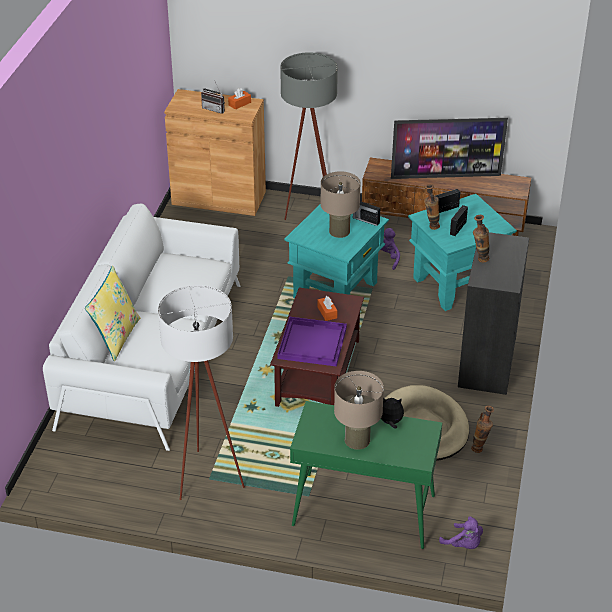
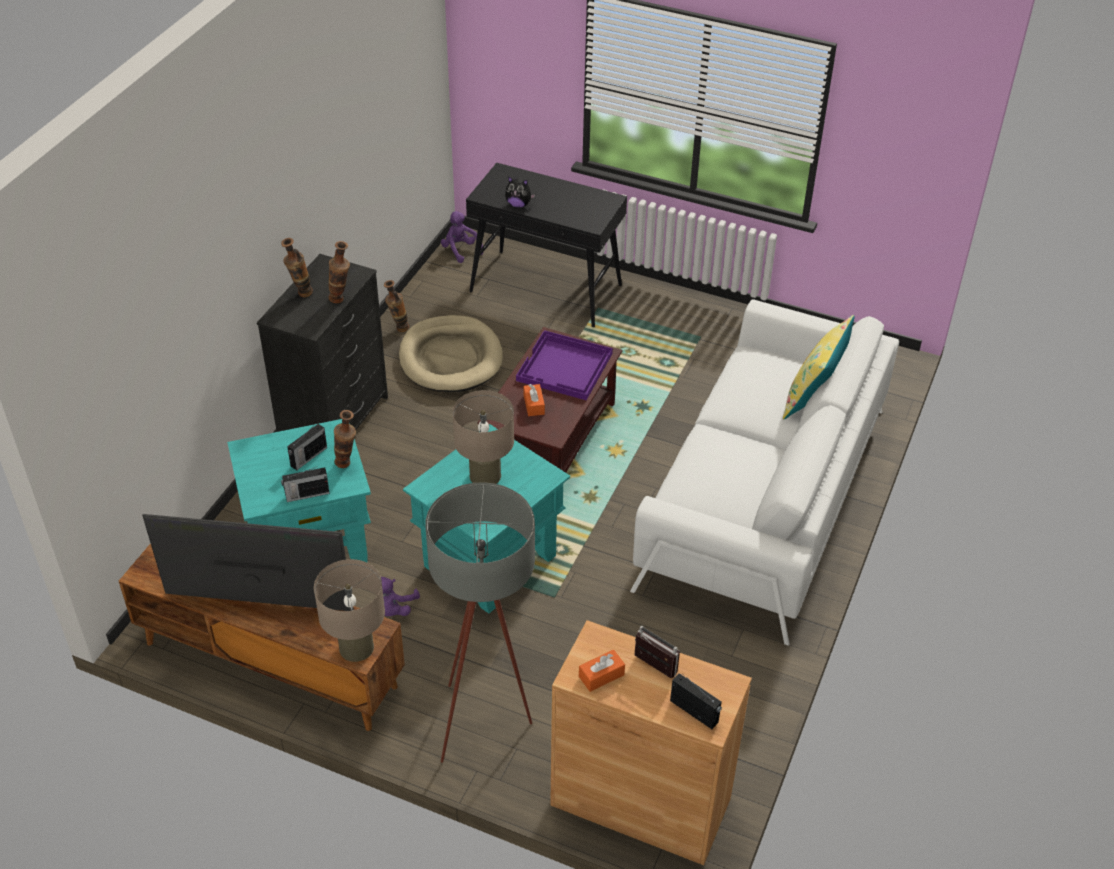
camera: 170 degrees left, 5 degrees up
white floor lamp [158,285,245,500] -> none
green console table [290,401,442,549] -> black console table [466,163,627,327]
beige table lamp [334,371,384,450] -> beige table lamp moved to [314,559,385,662]
radio [353,201,380,226] -> radio moved to [670,673,722,729]
none -> vase [281,238,313,297]

